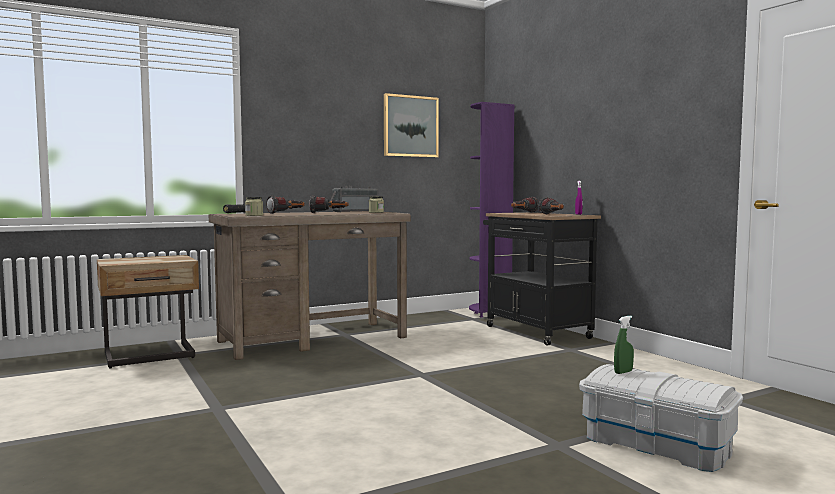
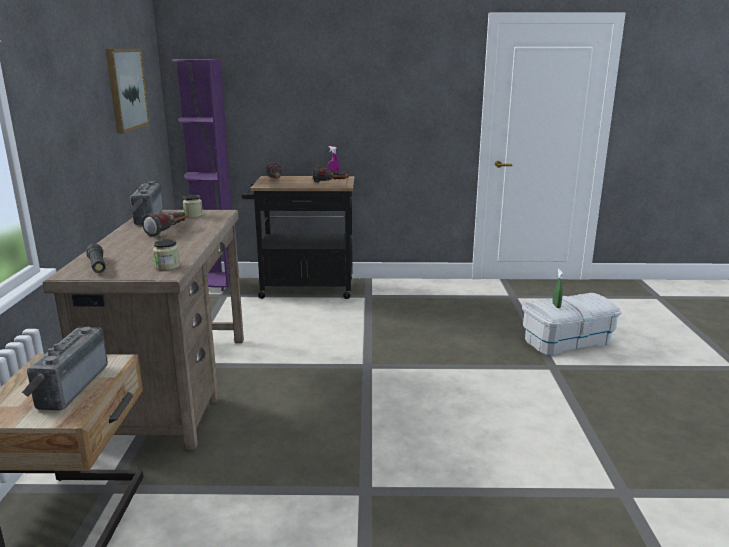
camera: 60 degrees left, 15 degrees up
flashlight [266,195,305,214] -> none
none -> radio [22,327,108,411]

